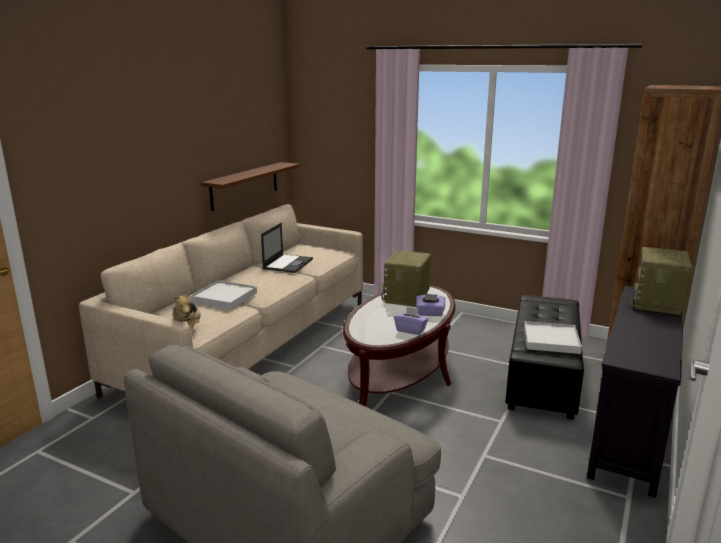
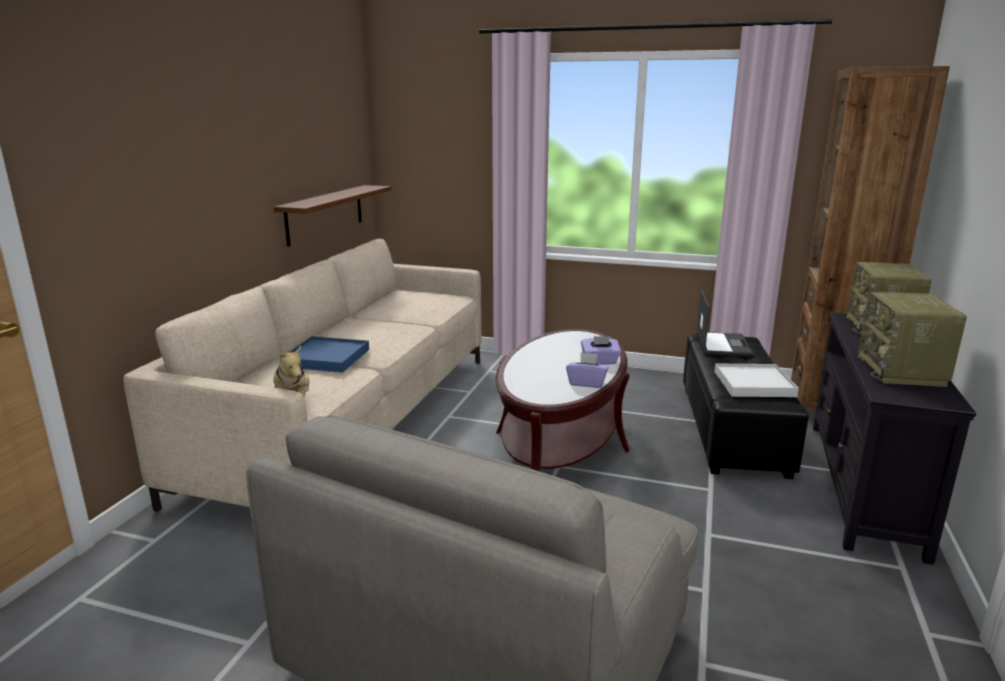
camera: 10 degrees left, 0 degrees up
white tray [190,280,257,310] -> blue tray [288,336,369,372]
laptop [261,223,313,273] -> laptop moved to [696,290,753,356]
radio [381,250,431,307] -> radio moved to [858,292,967,387]

